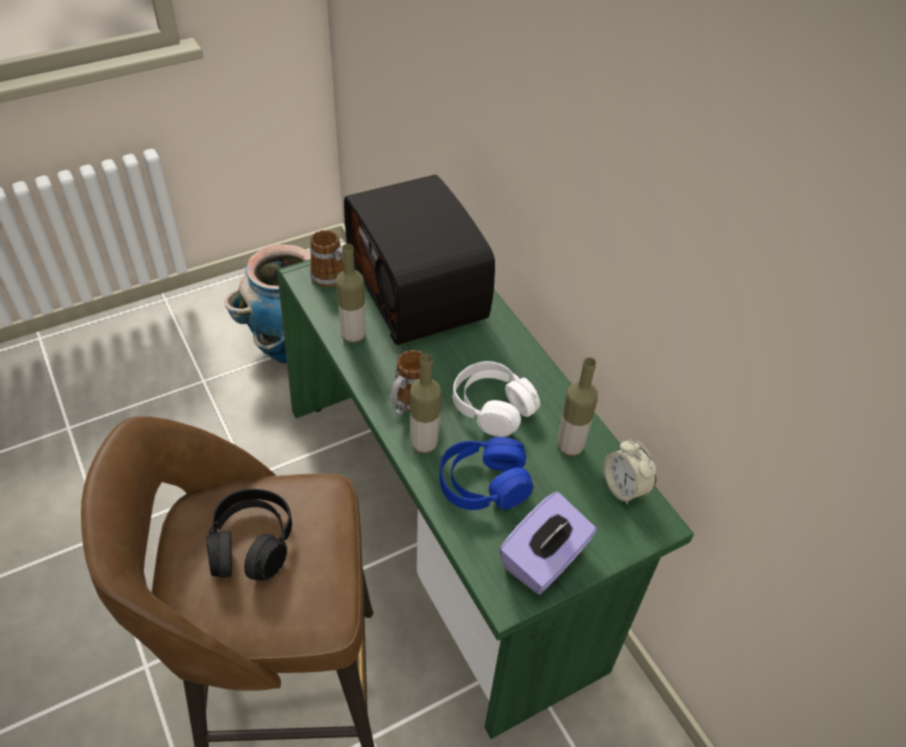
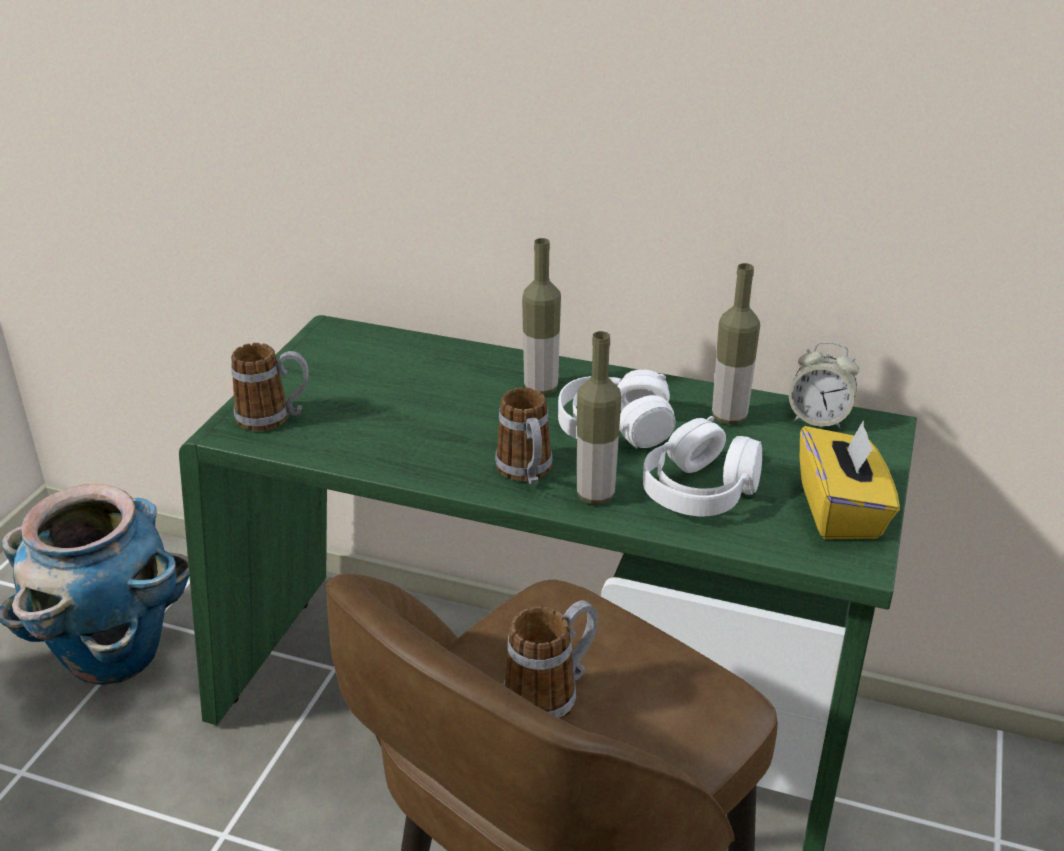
camera: 40 degrees left, 15 degrees down
black headphones [206,489,292,581] -> mug [504,600,598,720]
bottle [336,244,366,343] -> bottle moved to [522,238,561,395]
radio [344,174,495,345] -> none
blue headphones [440,437,533,510] -> white headphones [643,416,762,516]
purple tissue box [499,492,597,595] -> yellow tissue box [800,420,900,539]

